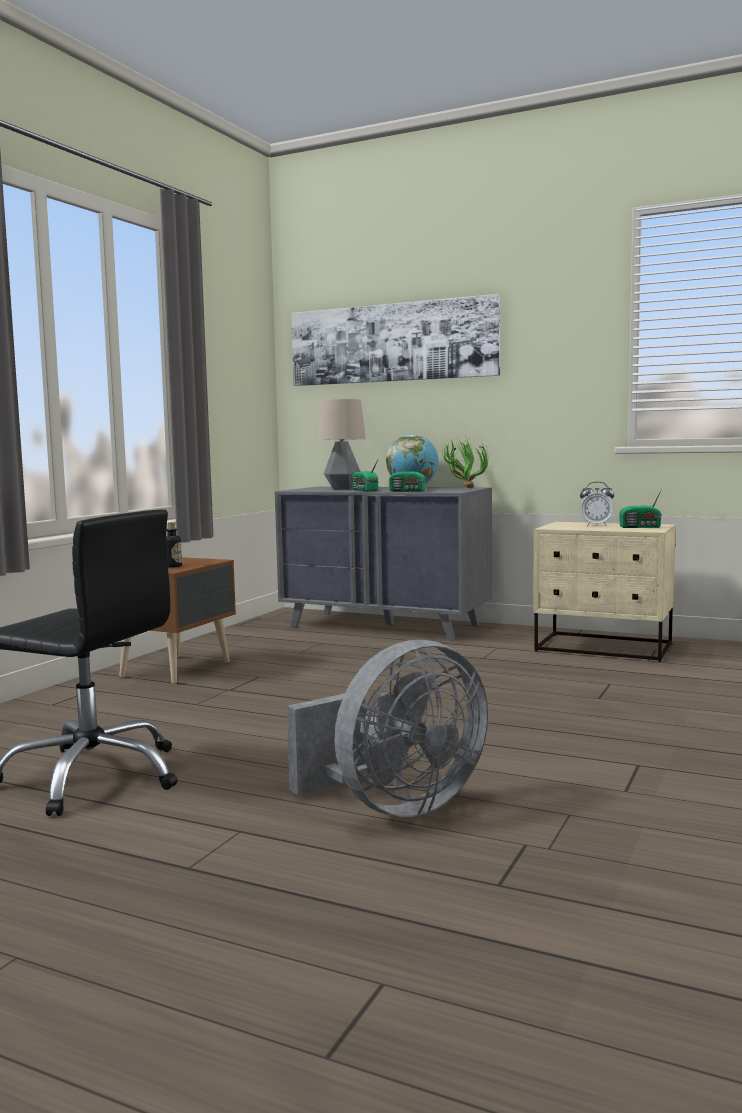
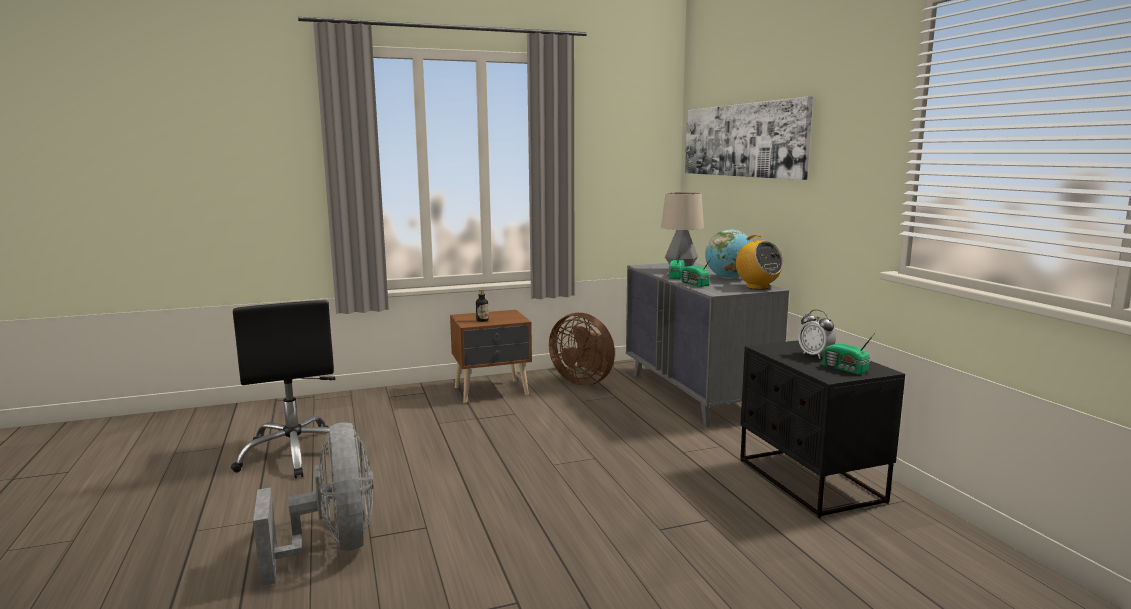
camera: 45 degrees right, 5 degrees up
grey fan [287,640,488,817] -> grey fan turned 120 degrees counterclockwise [253,423,374,586]
potted plant [442,437,488,488] -> radio [735,235,783,290]
beige nightstand [533,522,676,662] -> black nightstand [740,340,905,518]
none -> brown fan [549,313,615,386]

